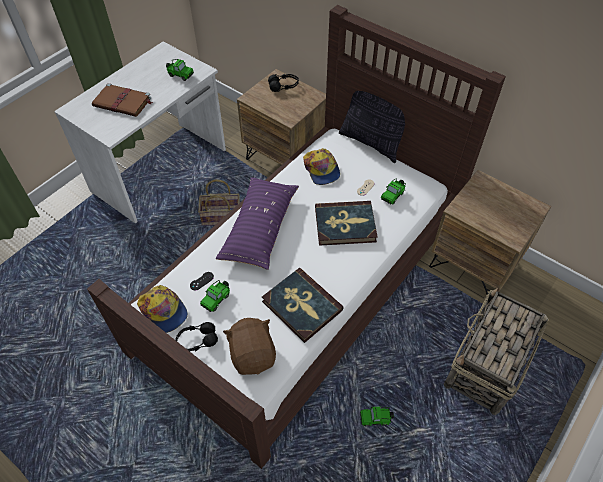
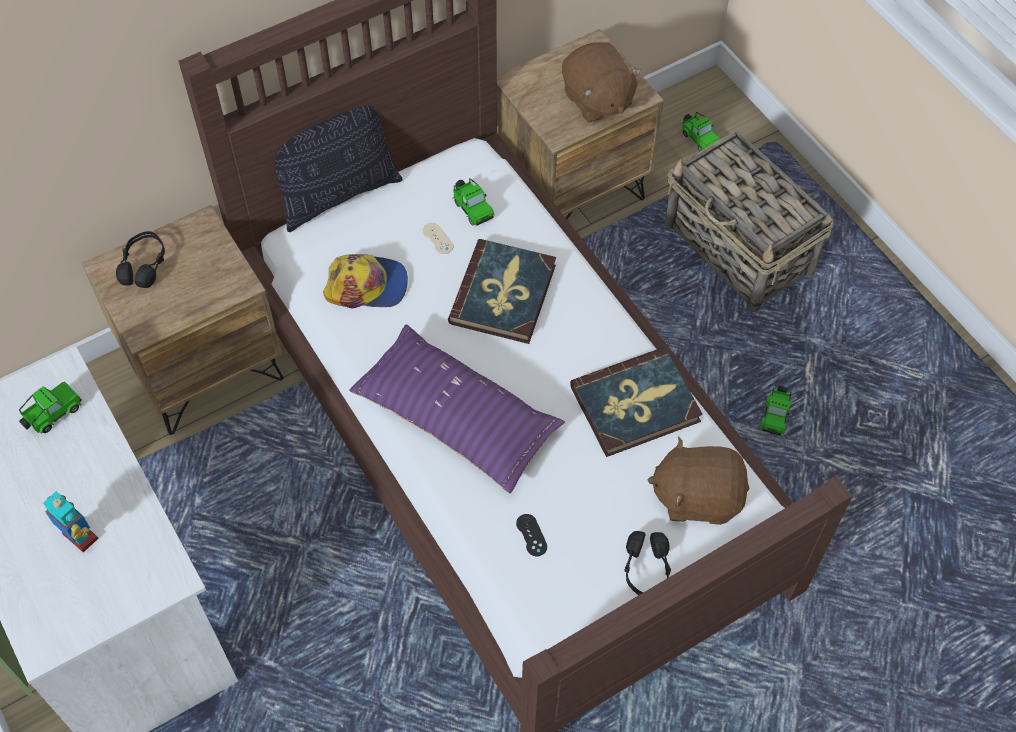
camera: 70 degrees left, 5 degrees up
brown book [92,83,153,117] -> toy robot [43,492,98,553]
cap [137,285,188,333] -> none
basket [198,180,240,226] -> none
toy car [200,280,230,312] -> toy car moved to [682,112,720,151]
none -> brown plush toy [562,42,641,122]

